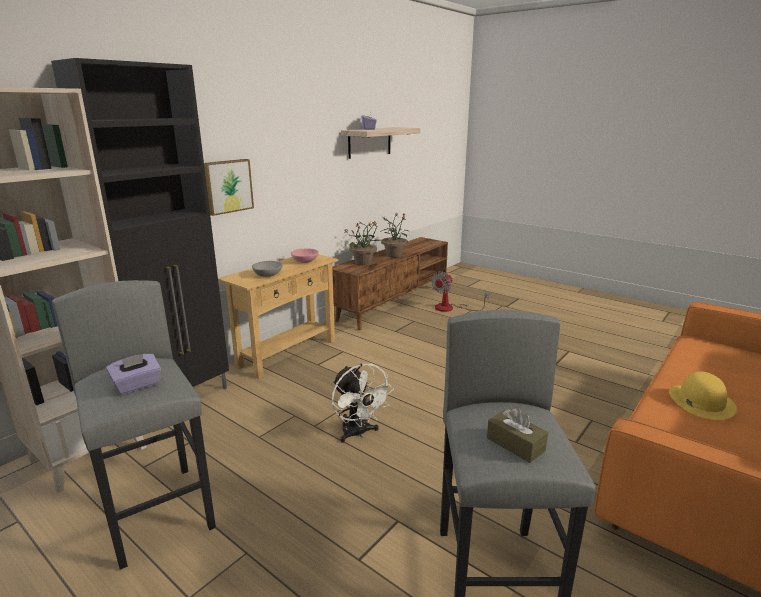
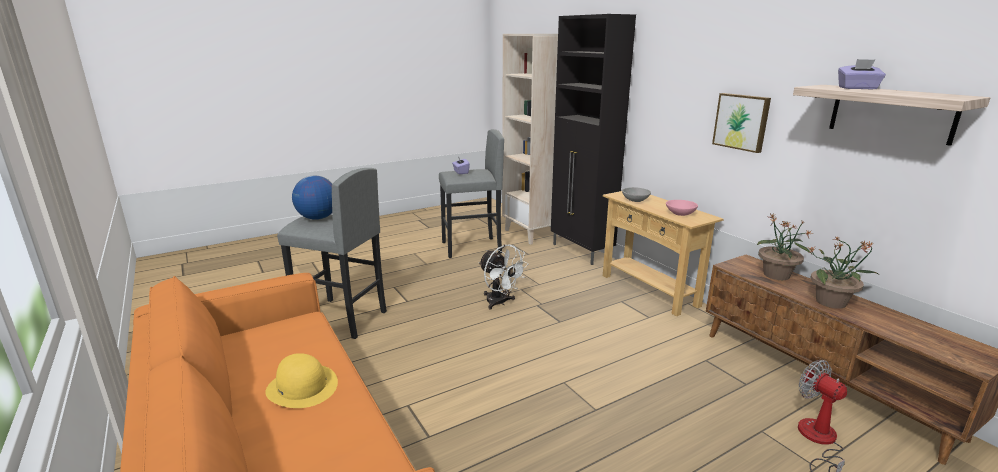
camera: 110 degrees right, 0 degrees up
picture [204,159,254,216] -> picture moved to [712,93,771,153]
white fan [332,363,394,443] -> white fan turned 120 degrees counterclockwise [479,245,529,310]
brown tissue box [487,407,548,463] -> globe [292,175,333,220]

